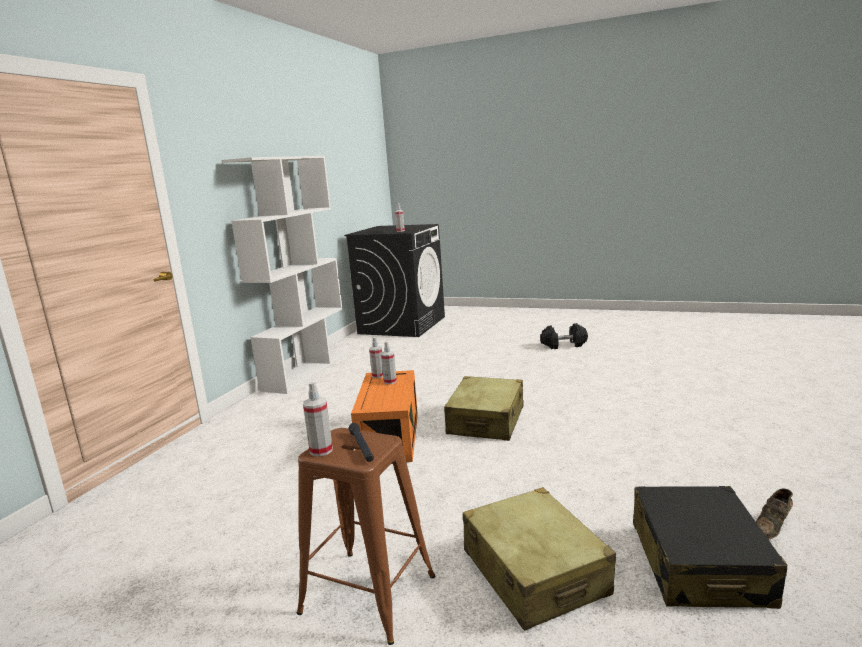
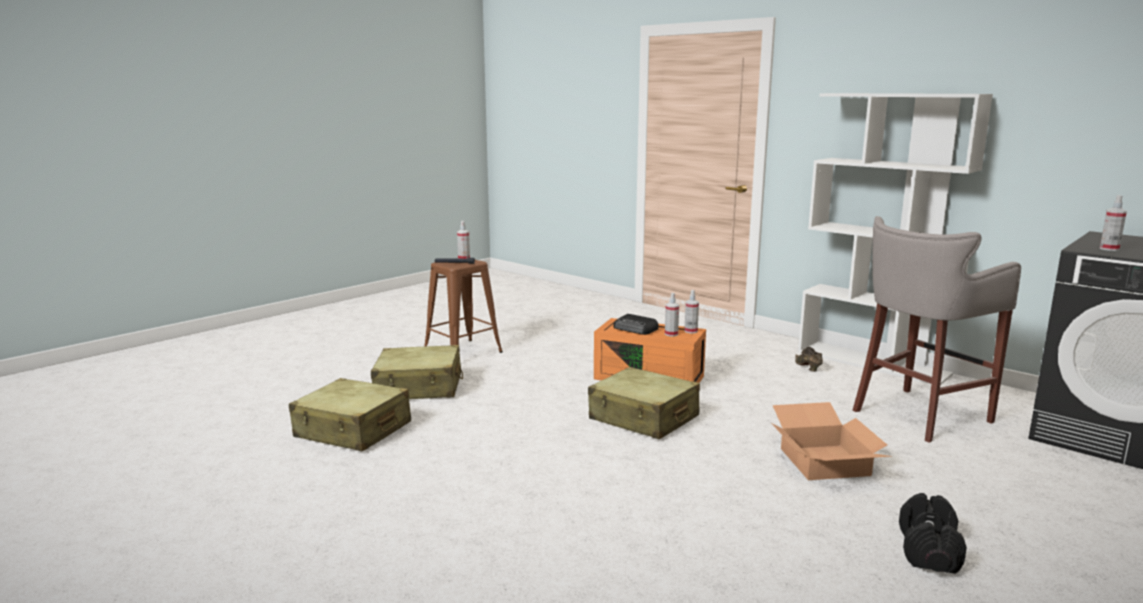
camera: 110 degrees right, 0 degrees up
black suitcase [633,486,788,609] -> beige suitcase [289,378,411,452]
brown shoe [756,489,793,540] -> brown shoe moved to [795,347,823,372]
none -> radio [613,314,659,335]
none -> cardboard box [772,402,892,480]
none -> grey stool [853,216,1021,443]

